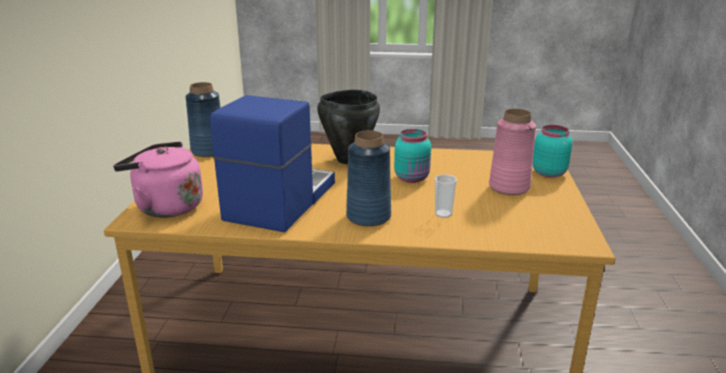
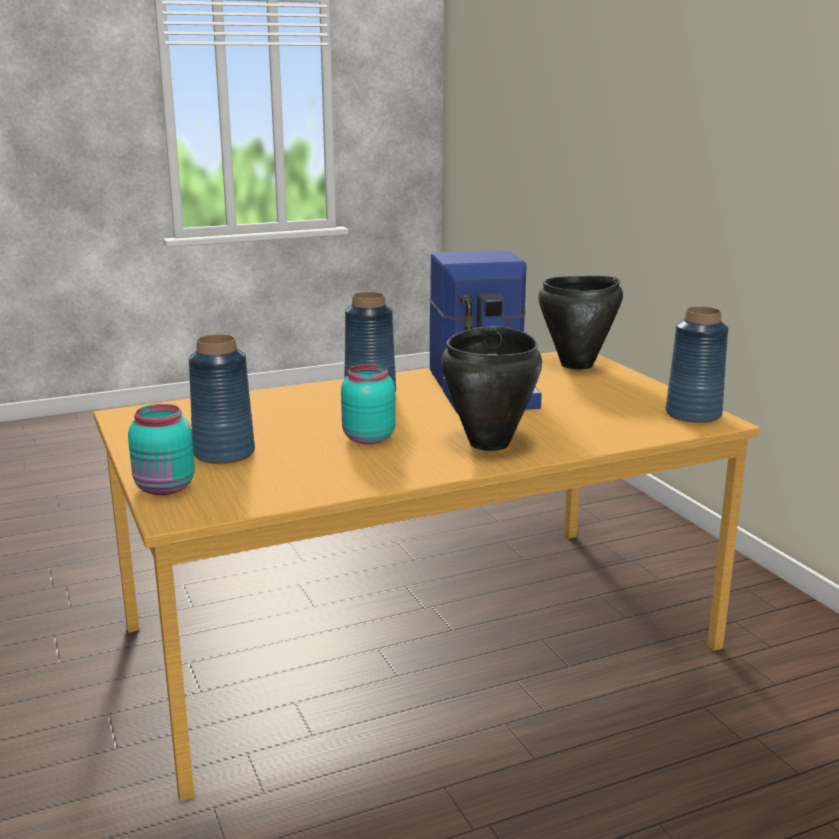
camera: 150 degrees right, 5 degrees down
pink kettle [113,141,203,218] -> black cooking pot [538,276,623,370]
cup [434,174,457,218] -> none
pink vase [489,109,536,195] -> blue vase [188,334,255,464]

